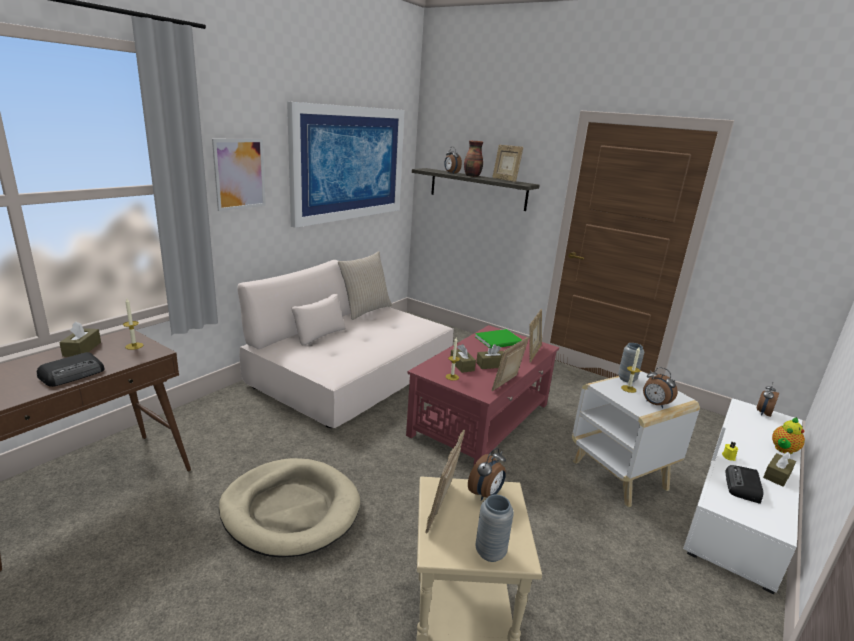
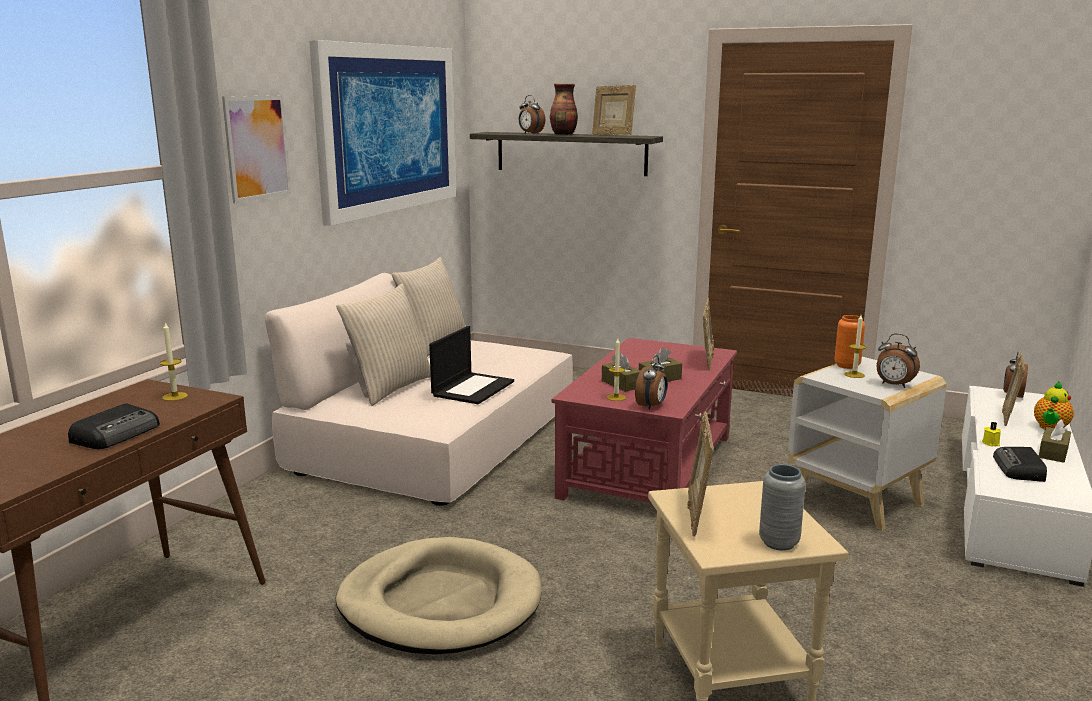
camera: 10 degrees left, 5 degrees down
brown tissue box [59,321,101,357] -> none
alarm clock [468,448,506,501] -> alarm clock moved to [635,355,667,410]
green book [475,329,522,348] -> none
picture frame [492,337,529,391] -> picture frame moved to [1002,353,1025,426]
grey vase [618,343,644,383] -> orange vase [834,315,865,369]
none -> beige pillow [336,284,431,406]
none -> laptop [429,326,514,404]

